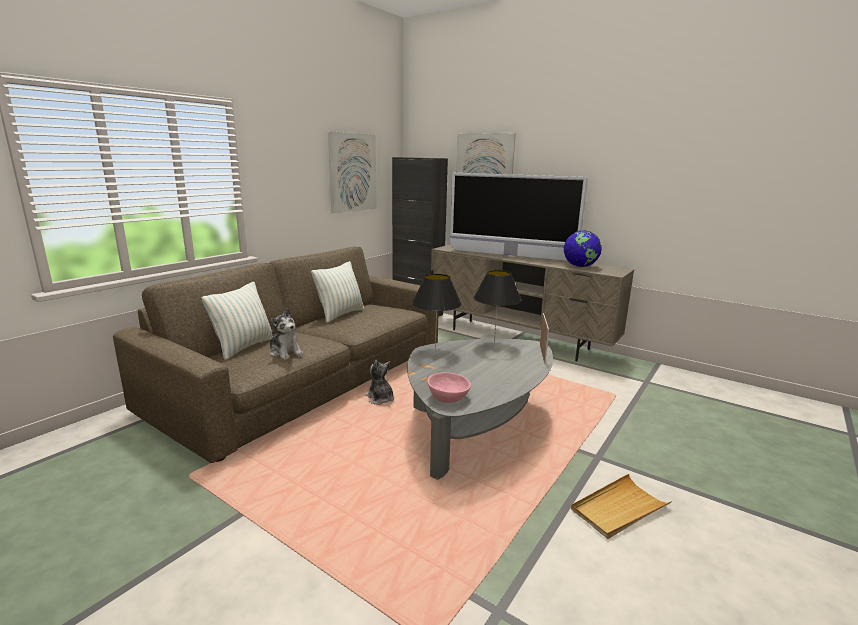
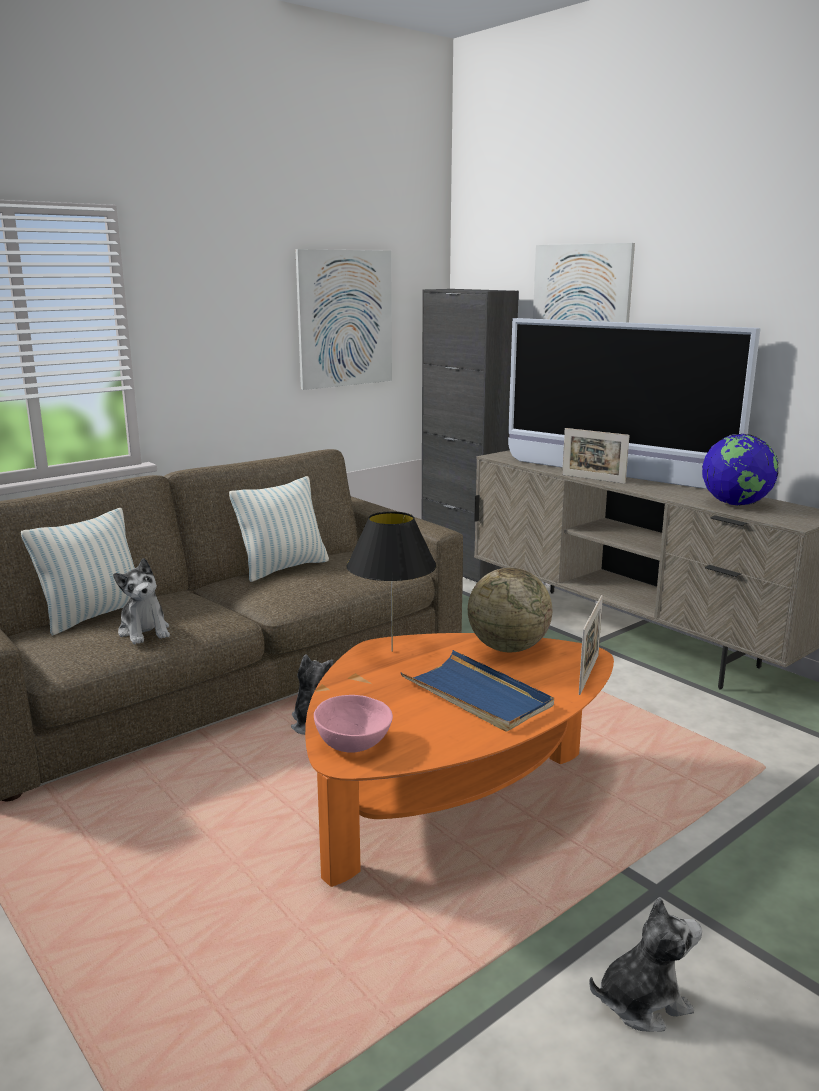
camera: 15 degrees right, 0 degrees up
grey coffee table [407,339,553,480] -> orange coffee table [305,633,614,887]
black table lamp [474,270,522,345] -> globe [468,568,552,652]
beige tray [571,474,672,539] -> plush toy [589,897,702,1032]
none -> blue tray [401,650,554,732]
none -> picture frame [562,428,630,484]

